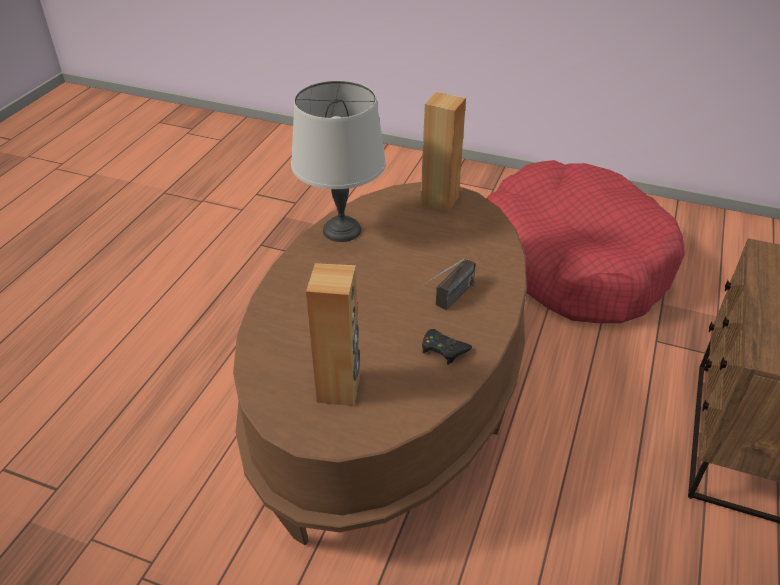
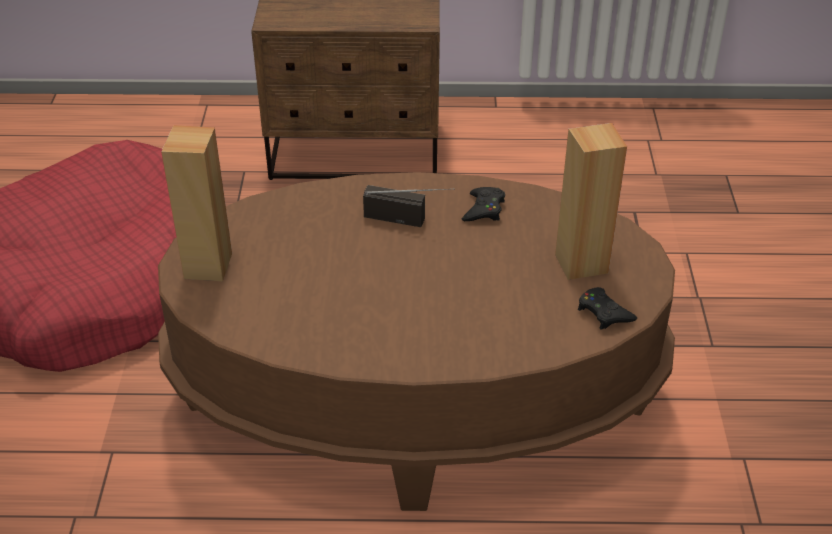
camera: 110 degrees left, 0 degrees up
grey table lamp [291,80,386,242] -> none
none -> black game controller [578,287,637,330]

